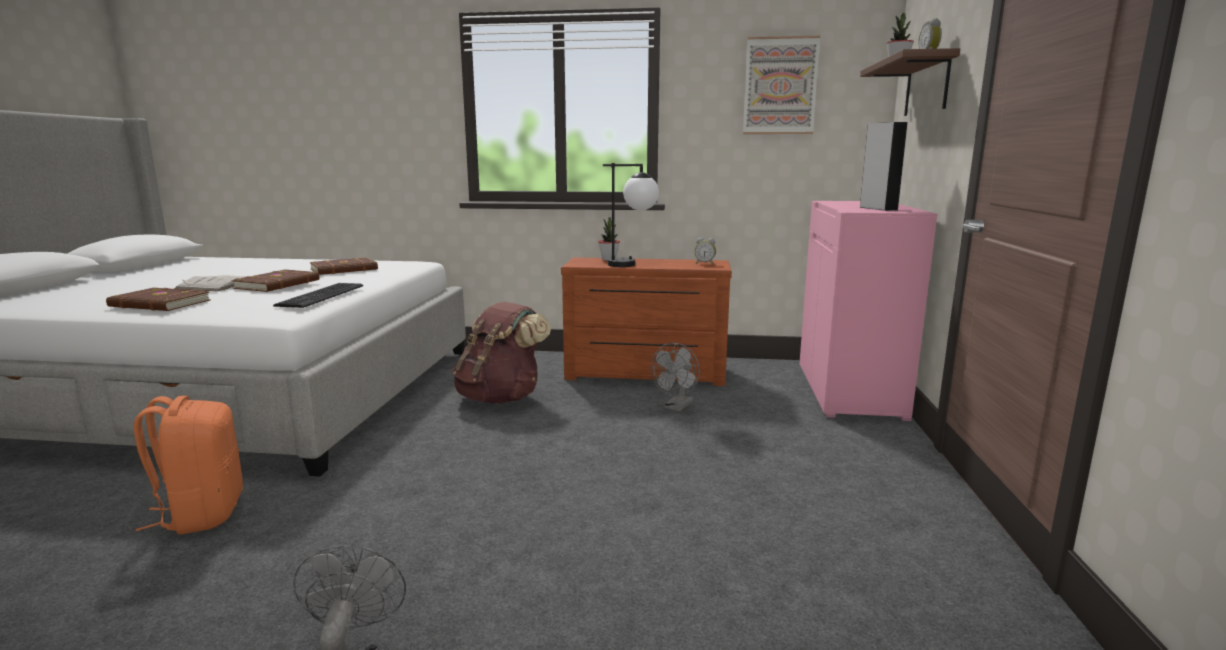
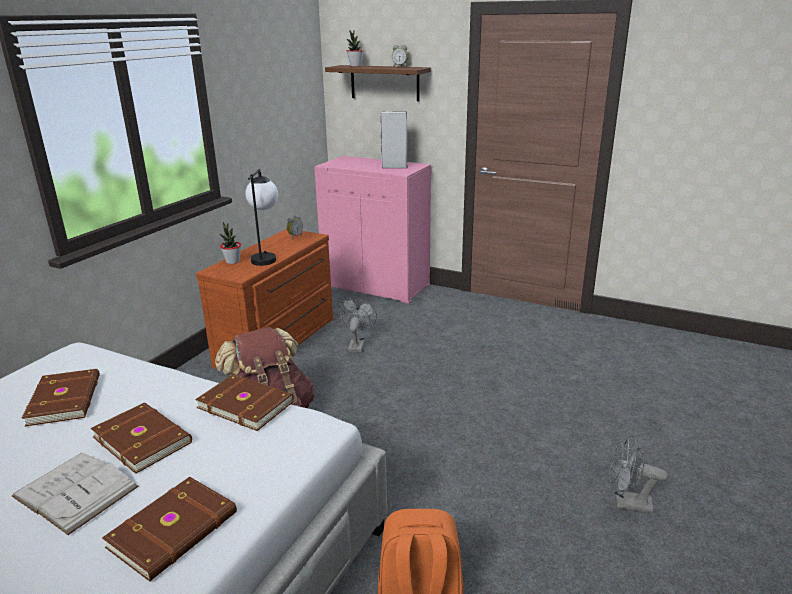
camera: 70 degrees left, 10 degrees up
keyboard [273,283,363,308] -> brown book [195,374,294,431]
grey fan [651,343,700,411] -> grey fan turned 135 degrees counterclockwise [337,298,377,352]
picture [743,36,821,134] -> none

